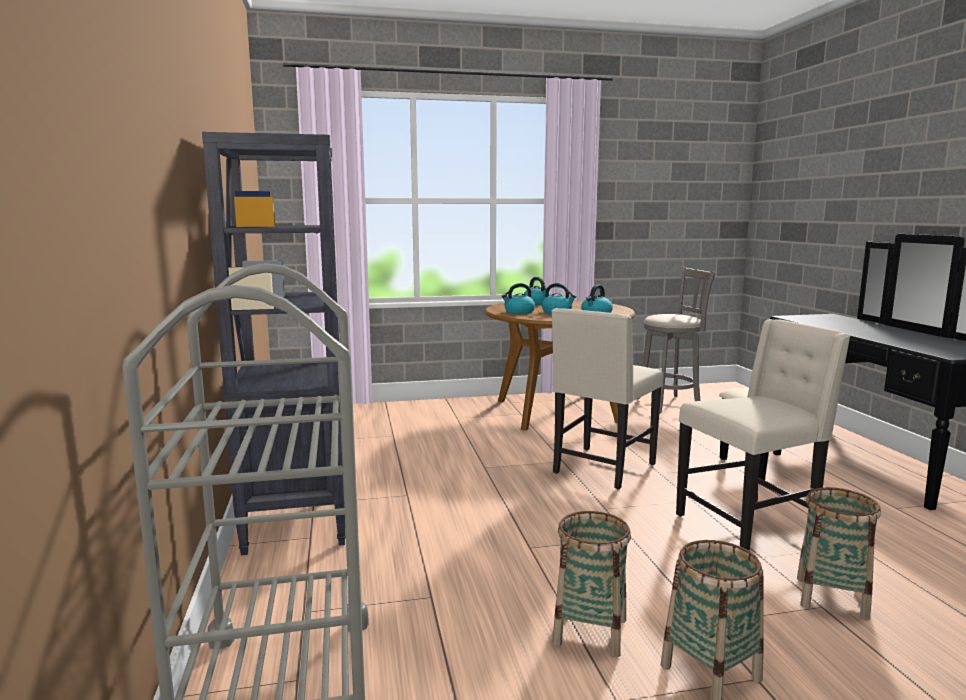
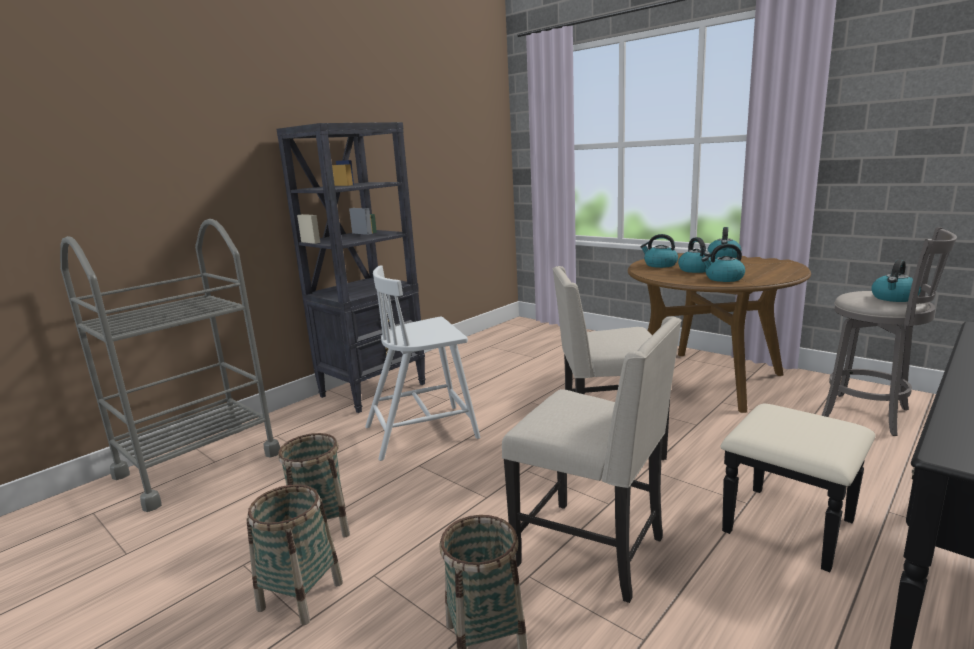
camera: 55 degrees right, 5 degrees up
none -> white chair [365,265,480,461]
none -> kettle [871,260,921,302]

